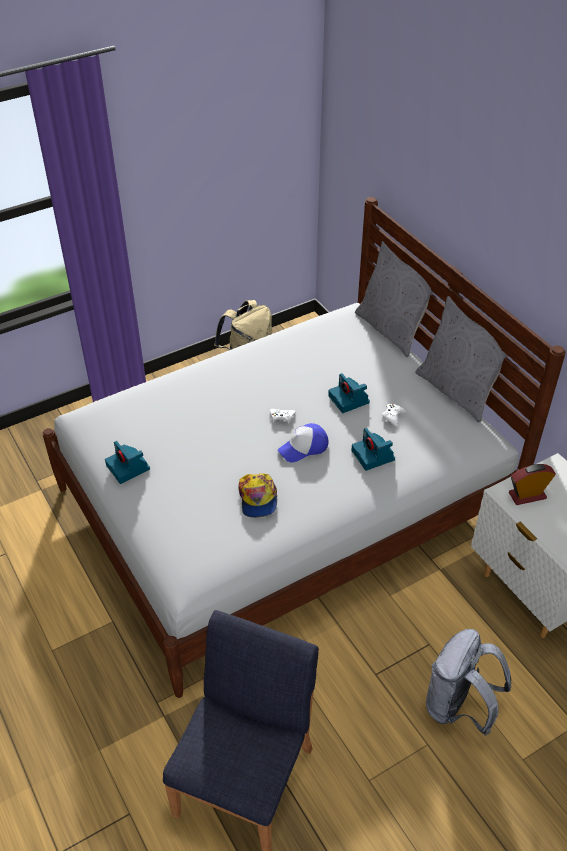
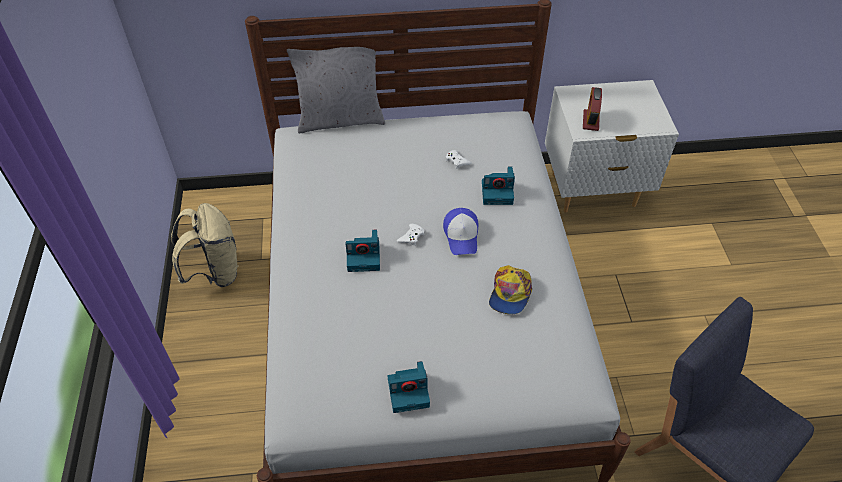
camera: 65 degrees left, 5 degrees up
cap [238,473,277,518] -> cap turned 90 degrees clockwise [489,265,532,314]
camera [328,373,370,413] -> camera moved to [346,230,380,272]
grey pillow [415,296,508,422] -> none
grey backpack [426,629,511,736] -> none

